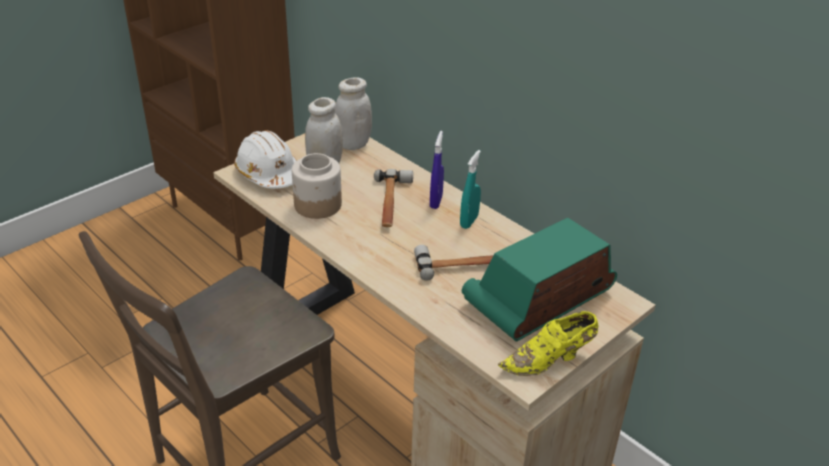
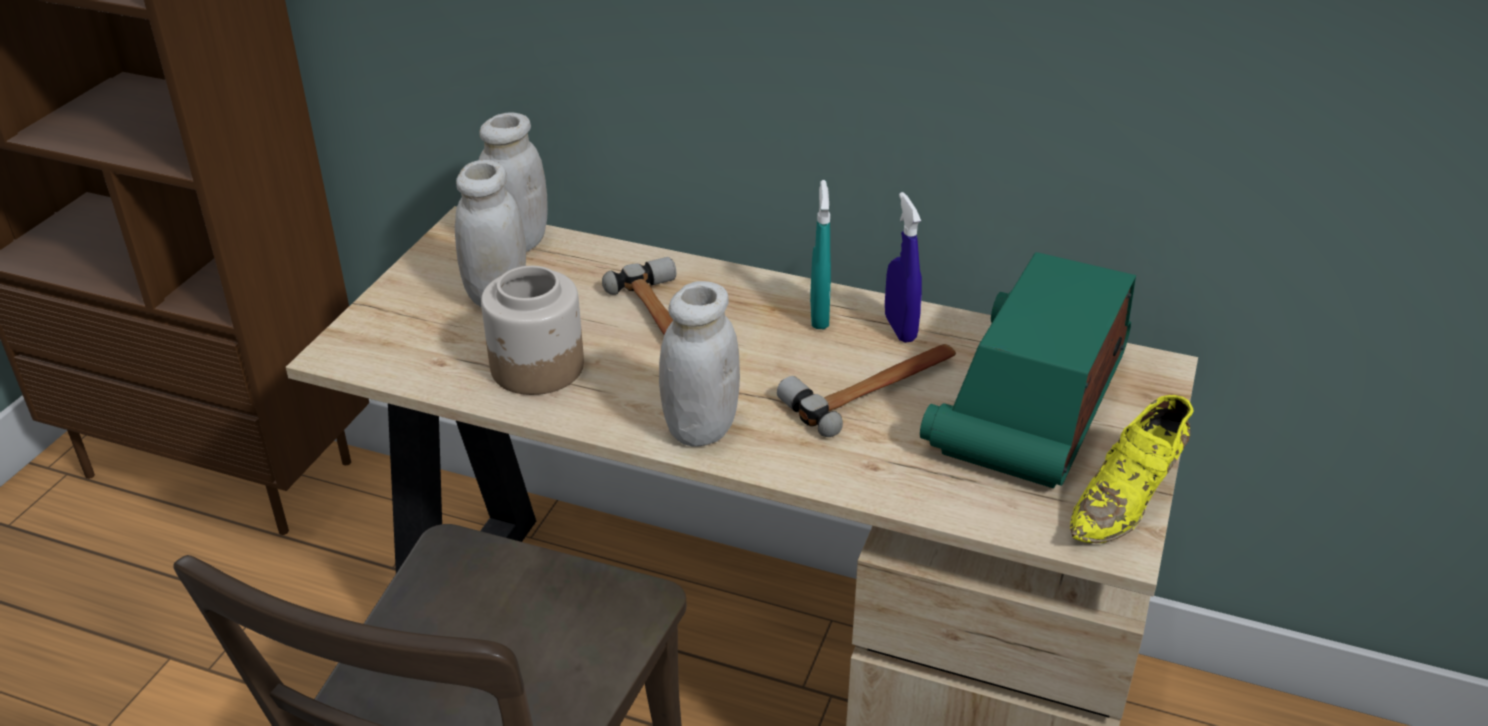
camera: 25 degrees left, 0 degrees up
white hard hat [234,130,297,189] -> none
blue spray bottle [430,131,444,209] -> blue spray bottle moved to [885,192,922,343]
none -> white jar [659,281,740,447]

